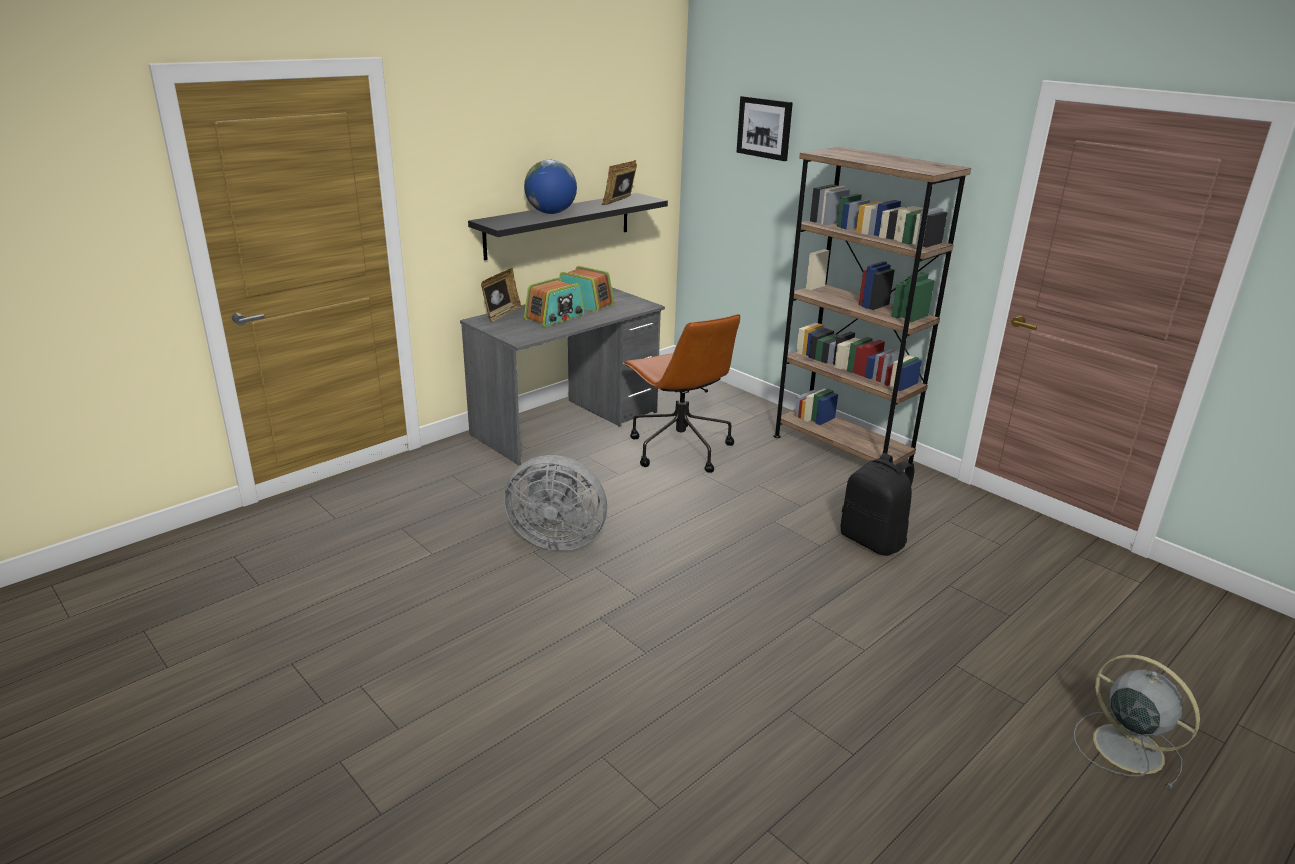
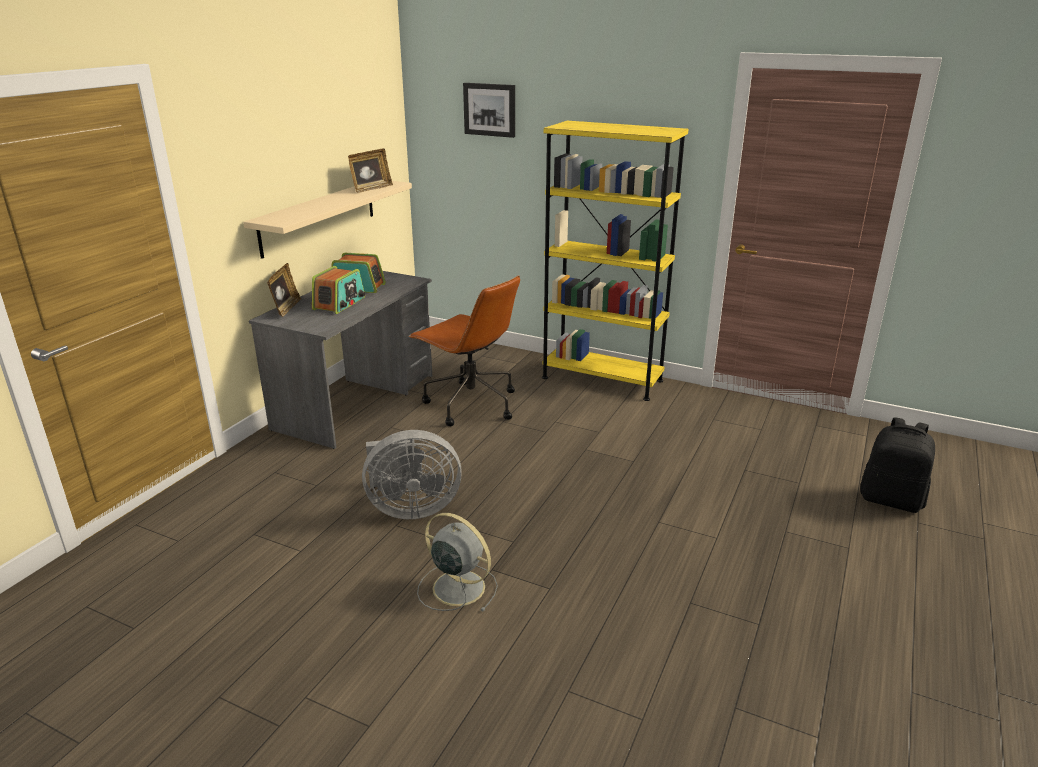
camera: 20 degrees left, 0 degrees up
black shelf [468,193,668,260] -> beige shelf [243,181,412,259]
globe [524,160,577,214] -> none
picture frame [601,160,637,205] -> picture frame turned 150 degrees counterclockwise [348,148,393,193]
brown bookcase [773,147,971,466] -> yellow bookcase [542,121,688,401]
black backpack [841,453,915,556] -> black backpack moved to [860,418,935,513]
grey fan [1074,654,1200,789] -> grey fan moved to [417,513,498,612]

